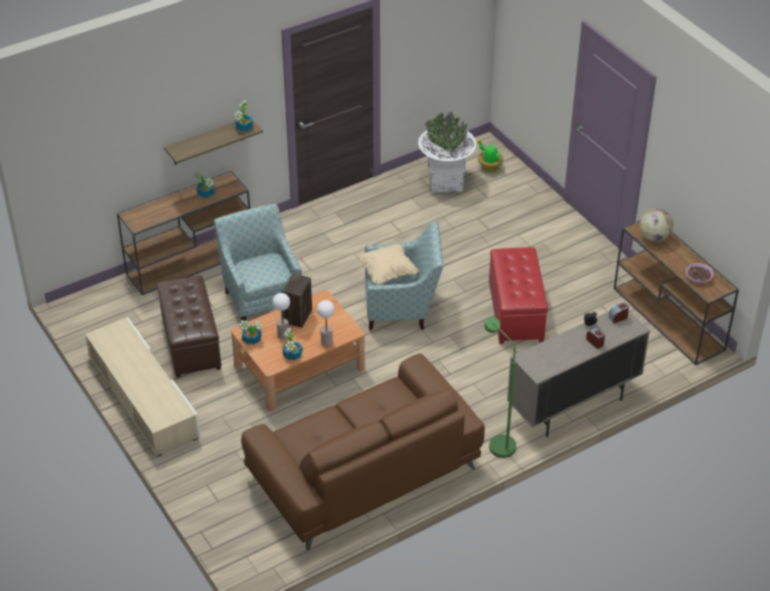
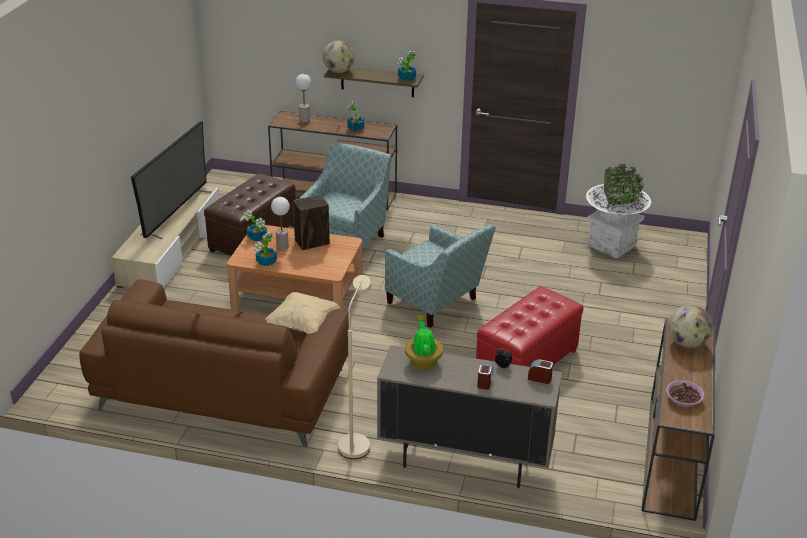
camera: 45 degrees right, 10 degrees down
table lamp [317,300,335,346] -> table lamp moved to [295,74,311,123]
beige pillow [359,244,419,284] -> beige pillow moved to [266,292,339,334]
potted plant [476,139,503,172] -> potted plant moved to [405,316,443,370]
green floor lamp [484,317,516,458] -> beige floor lamp [338,275,371,459]
none -> television [131,121,211,240]
none -> globe [323,40,355,73]

